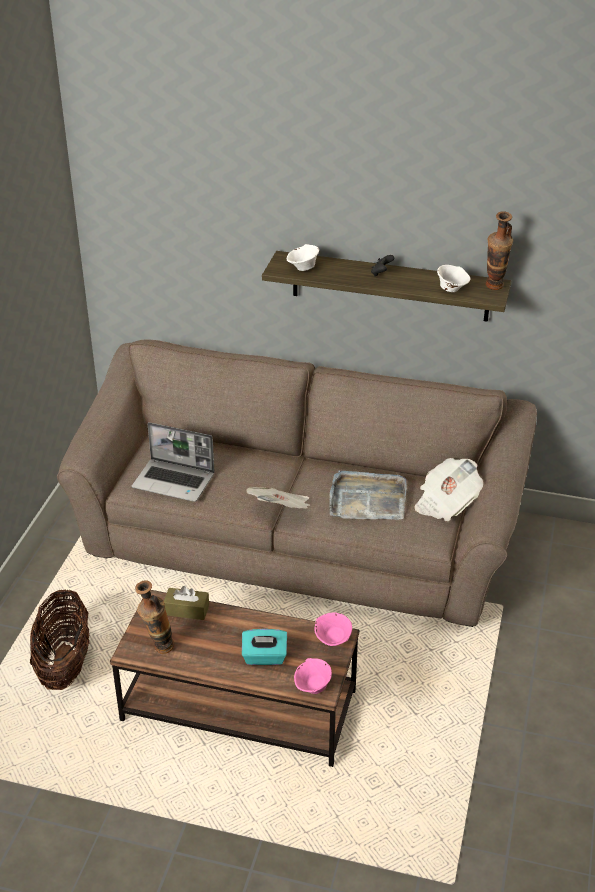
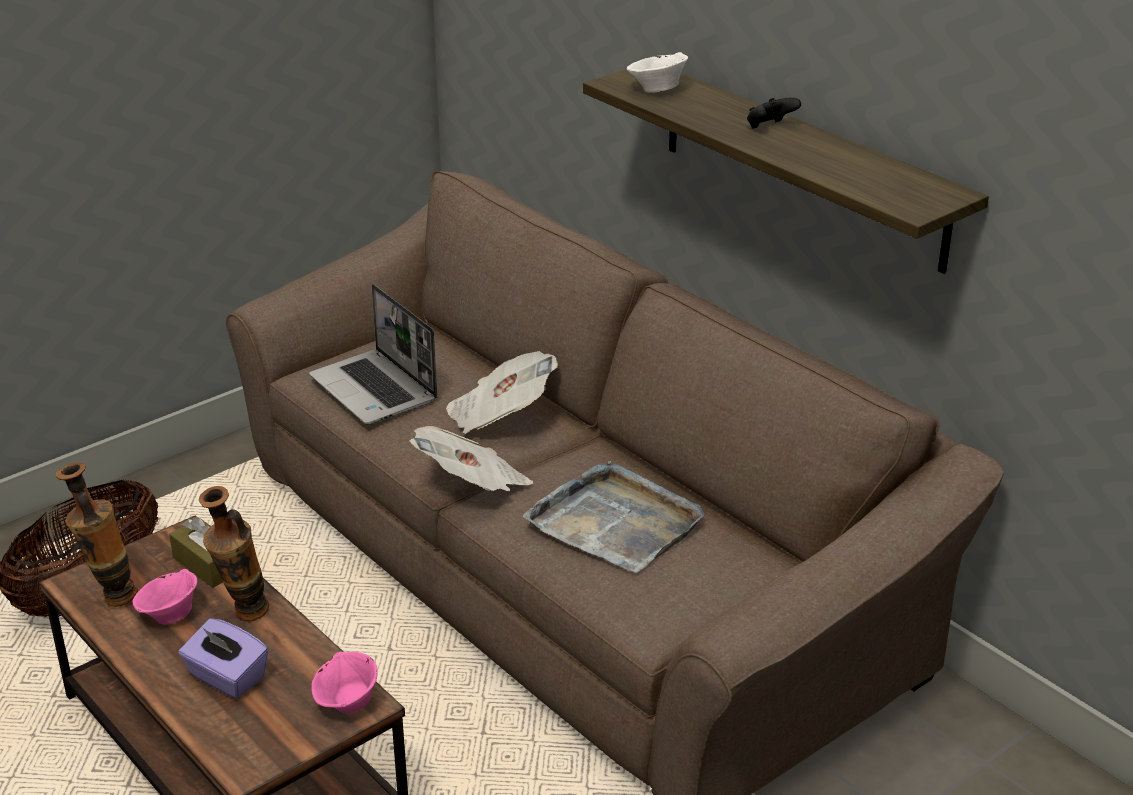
camera: 35 degrees right, 5 degrees down
turquoise tissue box [242,629,287,665] -> purple tissue box [179,618,269,698]
pink bowl [294,658,332,694] -> pink bowl moved to [133,569,197,624]
newspaper [414,458,483,521] -> newspaper moved to [446,351,558,434]
white bowl [437,265,470,292] -> none
vase [486,211,513,290] -> vase moved to [199,486,269,621]

